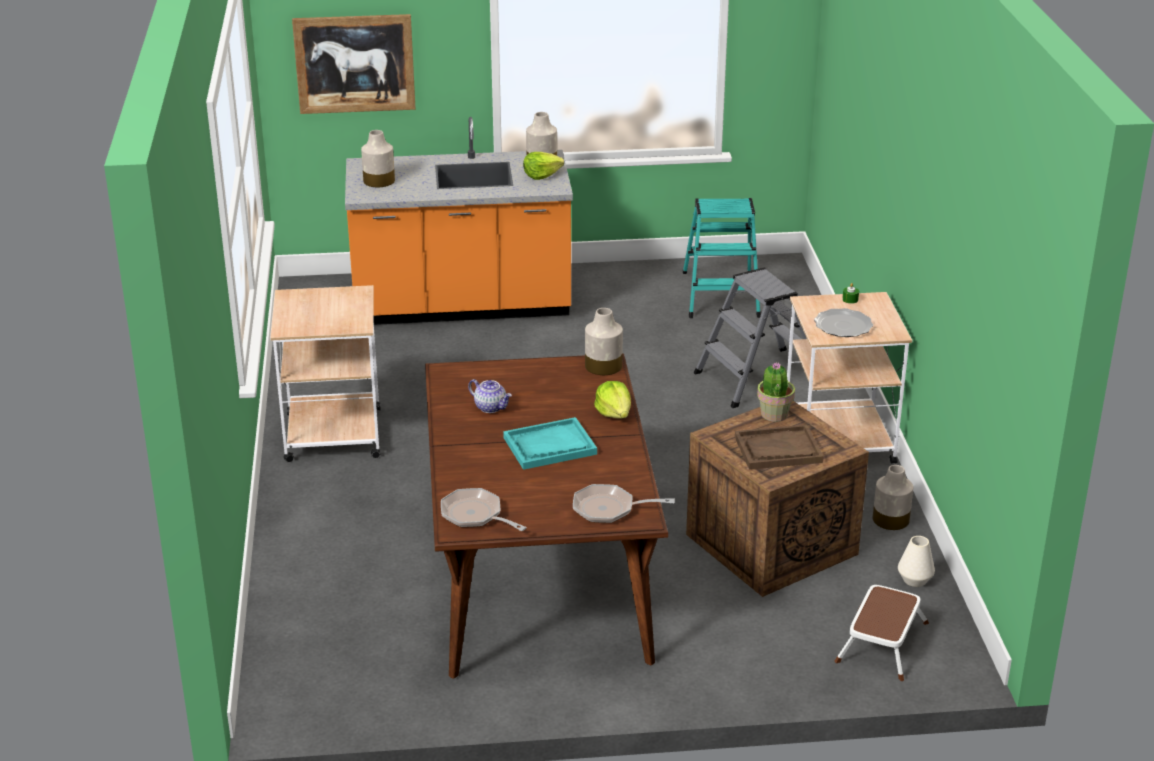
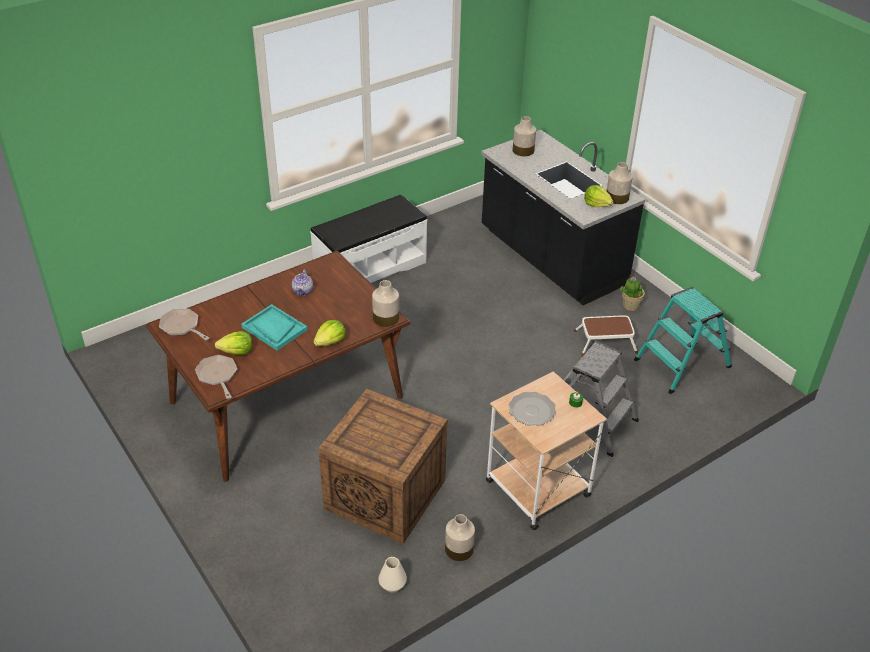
camera: 60 degrees right, 10 degrees up
beige cart [270,285,381,462] -> white bench [310,195,427,283]
picture [292,14,416,114] -> none
orange counter [345,117,573,325] -> black counter [481,130,646,305]
frying pan [441,488,527,531] -> frying pan turned 60 degrees counterclockwise [159,309,209,340]
brown tray [735,425,824,470] -> none
potted plant [757,362,795,422] -> potted plant moved to [620,277,645,311]
brown step ladder [834,585,929,681] -> brown step ladder moved to [574,315,638,357]
none -> lettuce [215,331,252,355]

